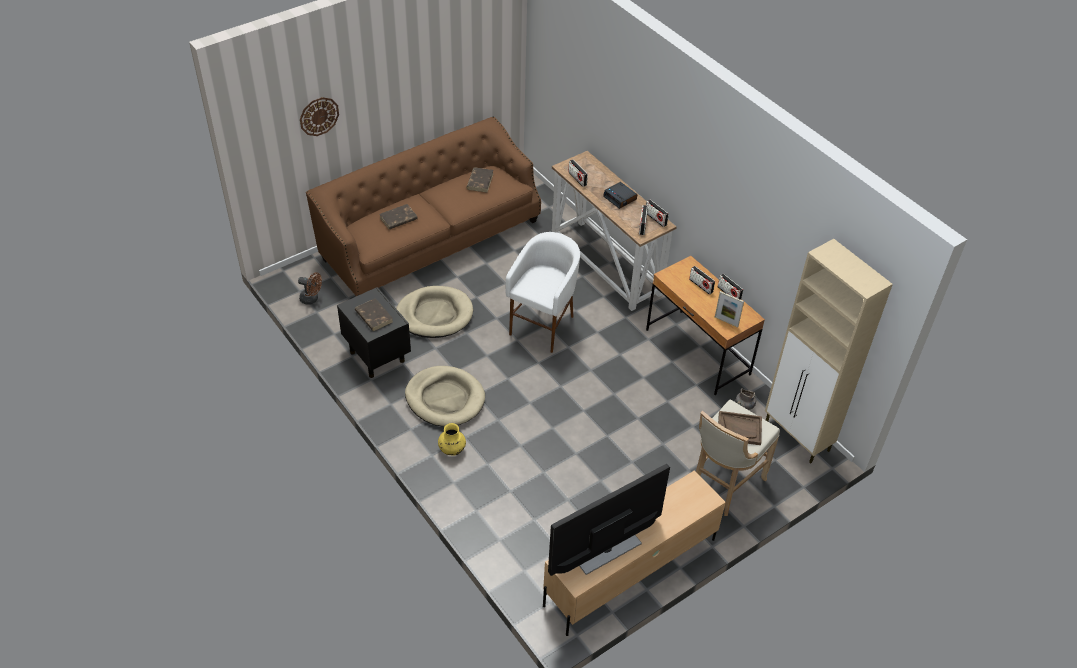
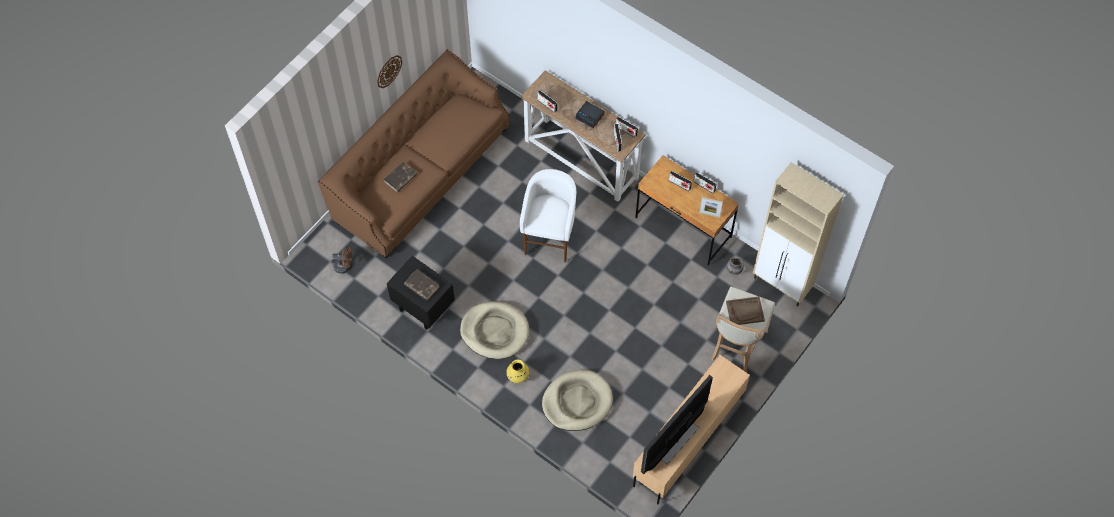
camera: 15 degrees left, 15 degrees up
wall clock [300,97,339,136] -> wall clock moved to [377,55,402,88]
beige dog bed [396,286,473,338] -> beige dog bed moved to [542,370,613,431]
brown book [466,167,493,192] -> none

